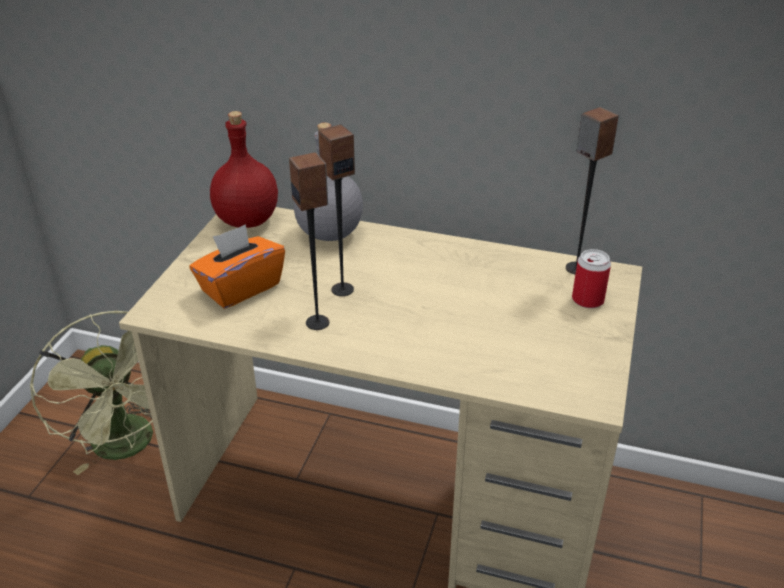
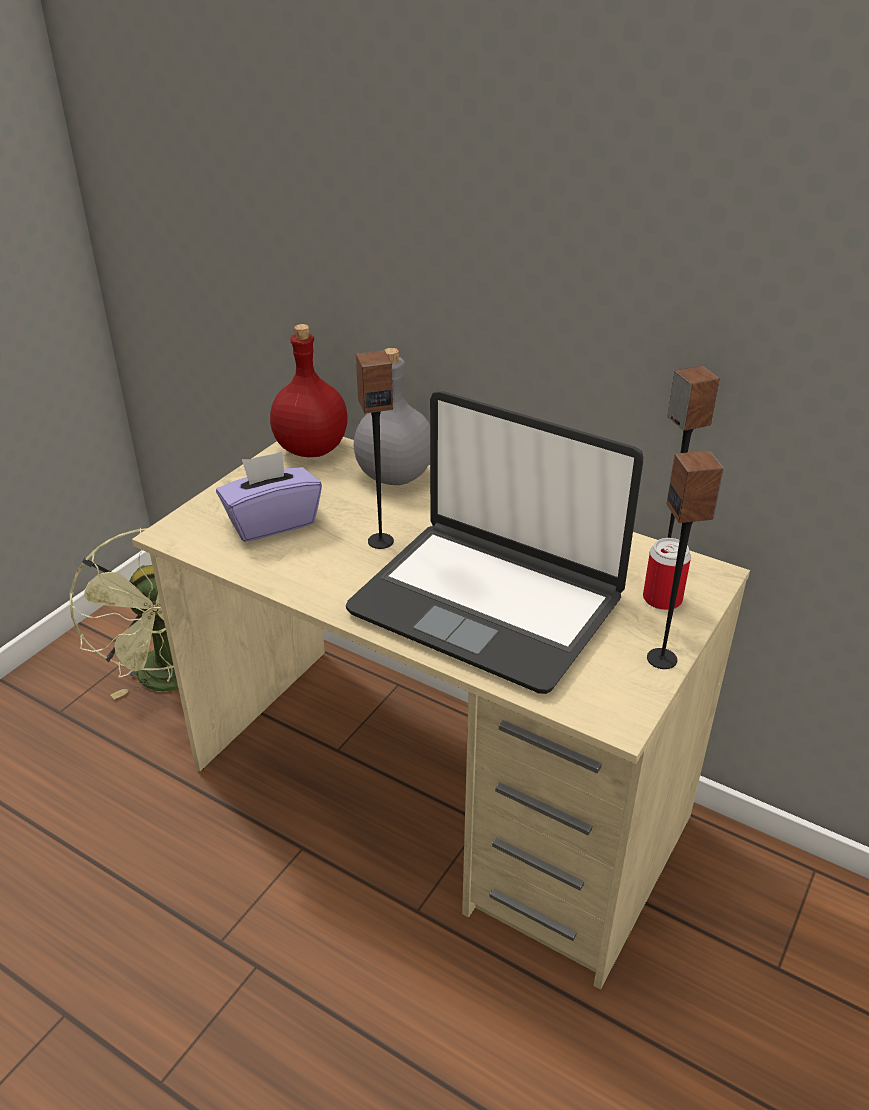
camera: 15 degrees right, 0 degrees up
orange tissue box [190,224,285,309] -> purple tissue box [216,451,322,542]
speaker [289,152,329,330] -> speaker moved to [647,451,724,669]
none -> laptop [346,391,643,694]

